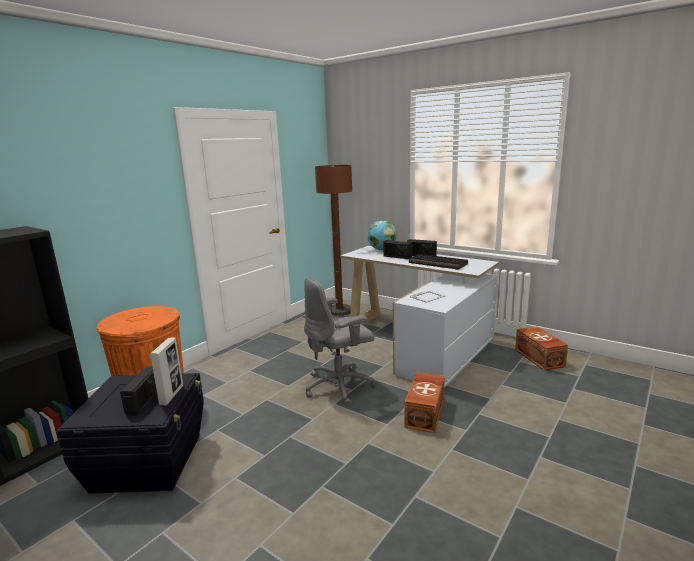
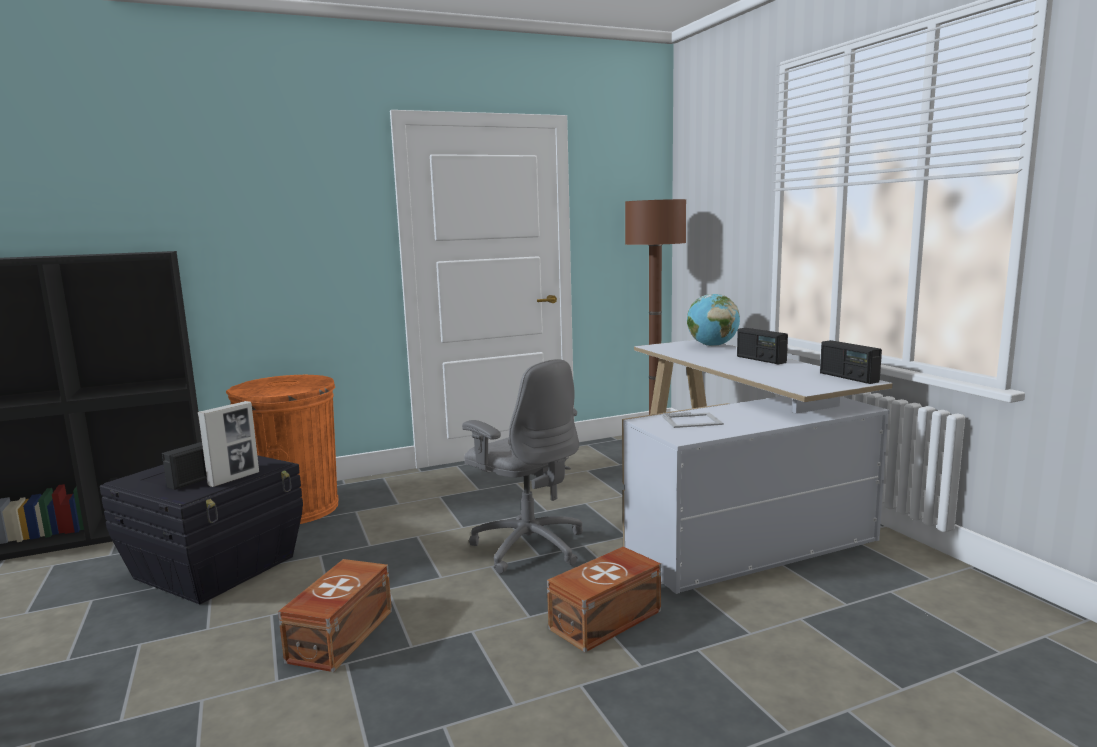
camera: 30 degrees right, 5 degrees down
grey office chair [304,277,375,406] -> grey office chair turned 135 degrees counterclockwise [462,359,583,574]
radio [383,240,412,259] -> radio moved to [820,340,882,384]
keyboard [409,254,468,270] -> none
brown storage box [515,326,568,371] -> brown storage box moved to [278,559,392,672]

